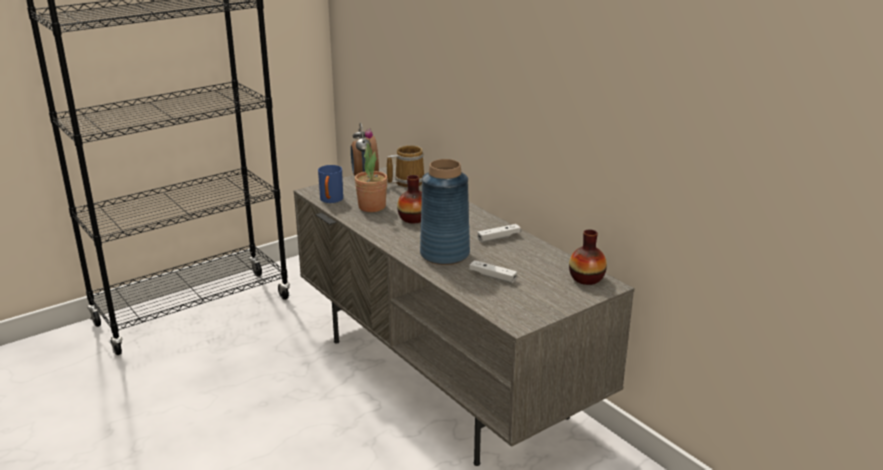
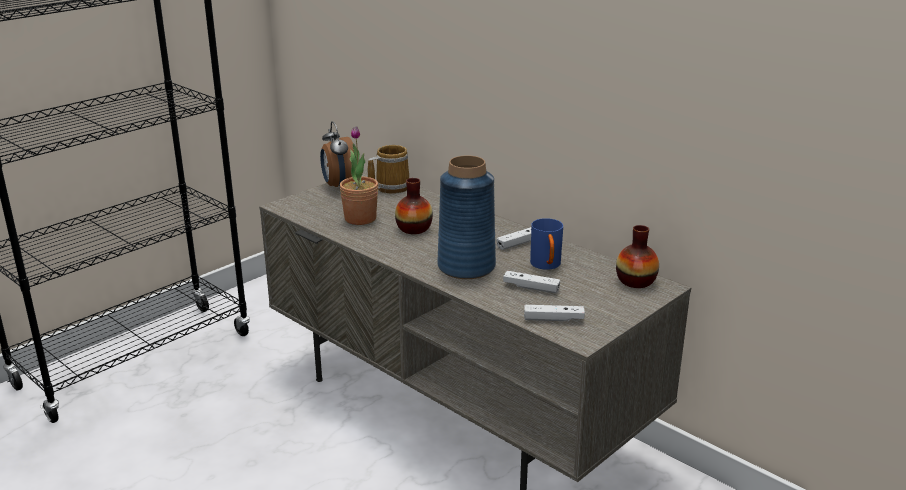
camera: 10 degrees left, 0 degrees up
blue mug [318,165,343,203] -> blue mug moved to [530,218,563,270]
none -> white game controller [524,305,585,321]

